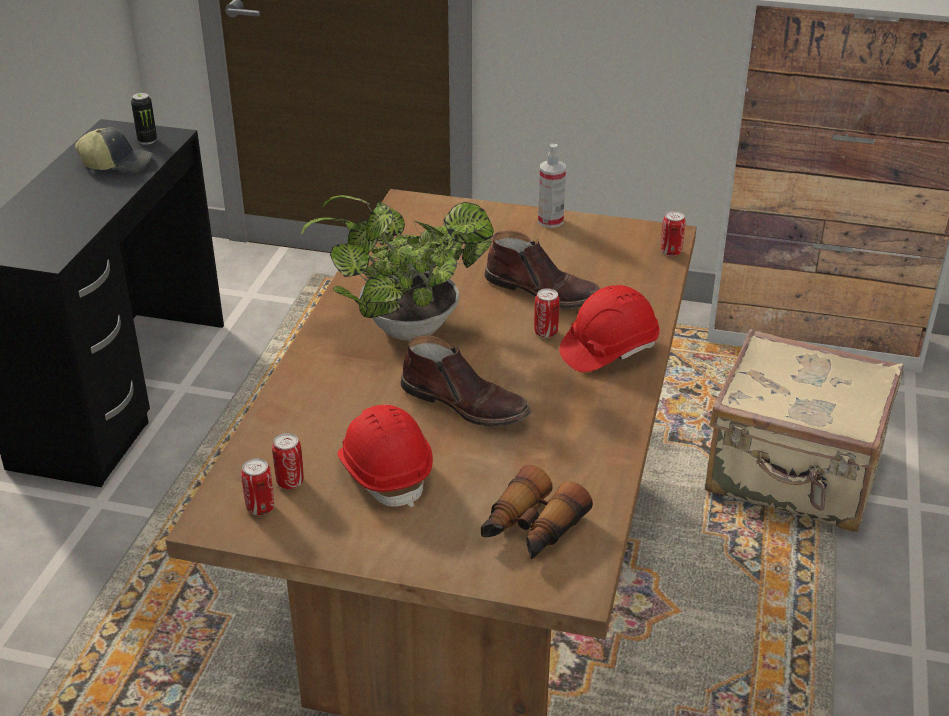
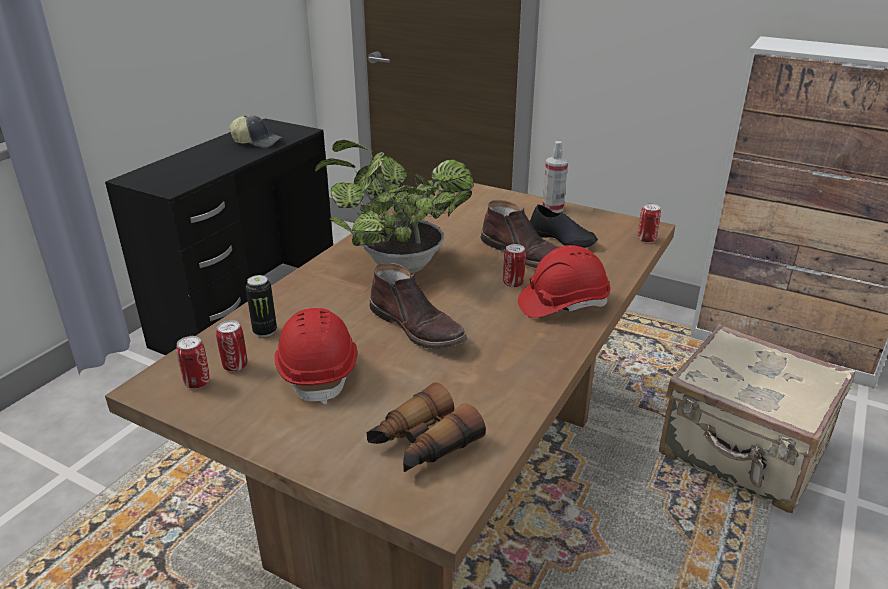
camera: 15 degrees right, 5 degrees down
can [131,92,157,145] -> can moved to [246,275,277,337]
none -> black shoe [530,204,598,248]

